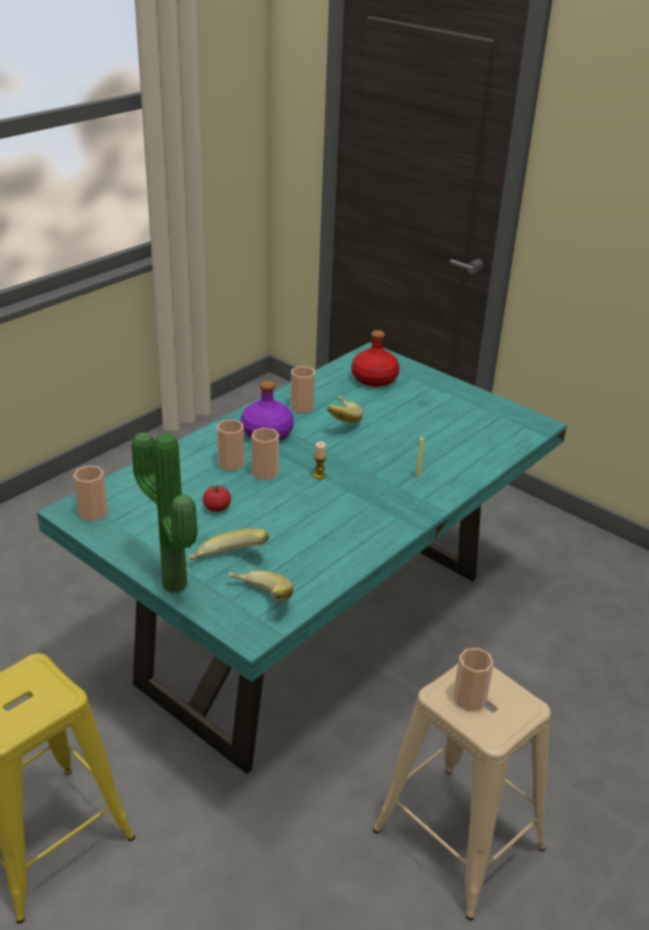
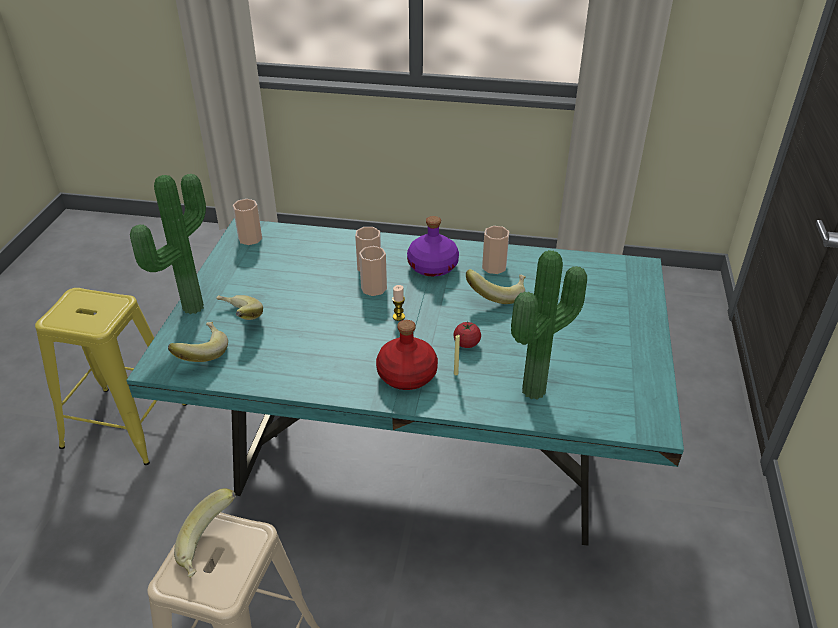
camera: 60 degrees right, 5 degrees up
tomato [203,484,231,512] -> tomato moved to [453,321,481,348]
red bottle [352,330,400,387] -> red bottle moved to [376,320,438,390]
cup [453,648,494,711] -> banana [174,488,236,578]
none -> potted plant [511,250,587,399]

